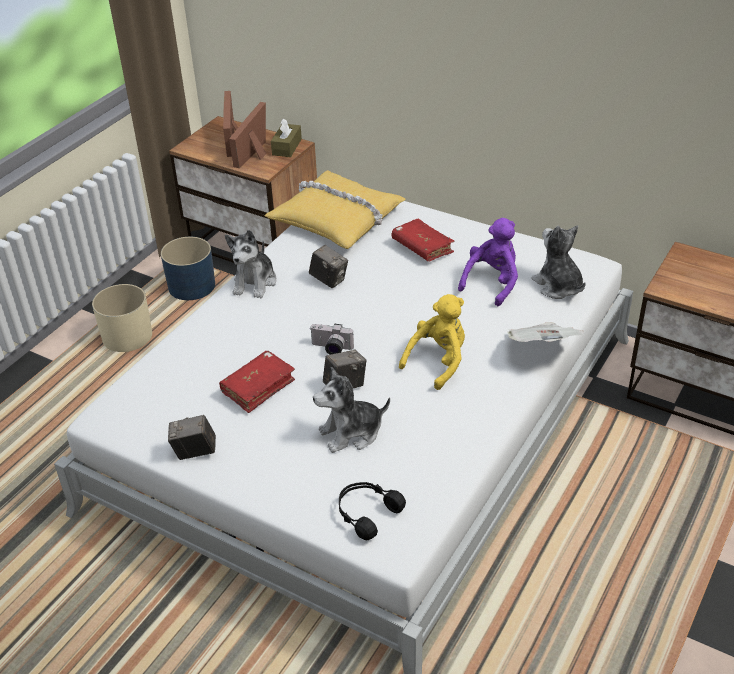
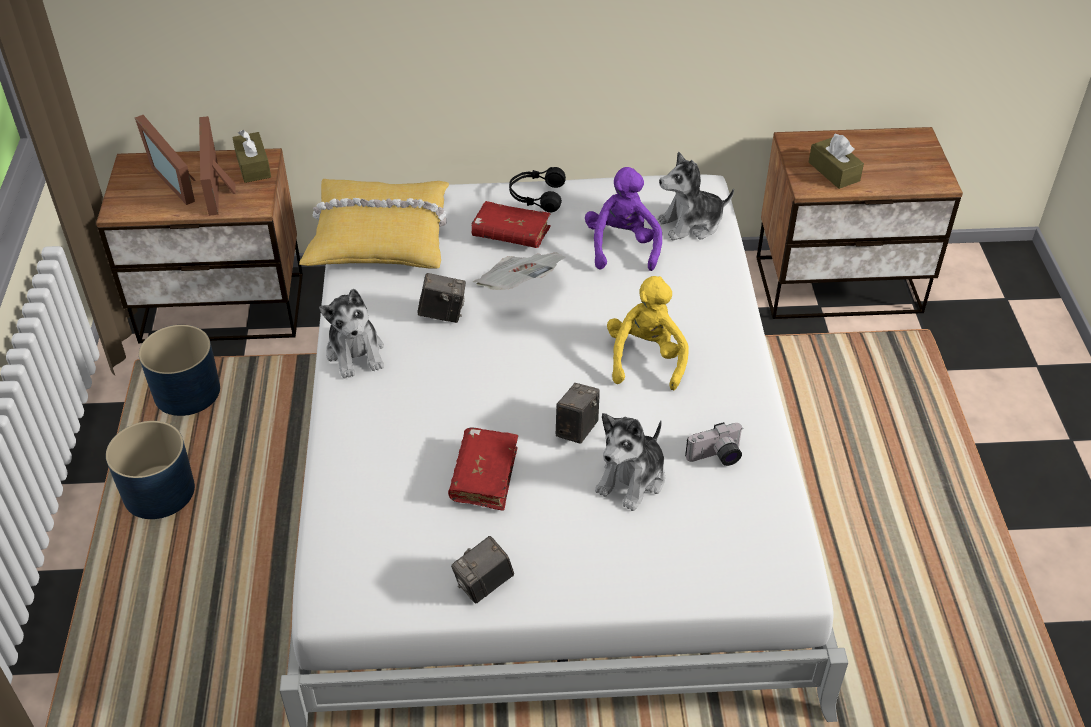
camera: 35 degrees left, 5 degrees up
beige planter [92,284,152,352] -> blue planter [106,421,195,519]
camera [310,324,354,355] -> camera moved to [685,422,742,466]
black headphones [339,482,406,541] -> black headphones moved to [509,167,566,212]
newspaper [507,322,584,342] -> newspaper moved to [473,253,566,290]
plush toy [531,225,586,299] -> plush toy turned 45 degrees counterclockwise [658,152,734,241]
none -> brown tissue box [809,134,864,189]

